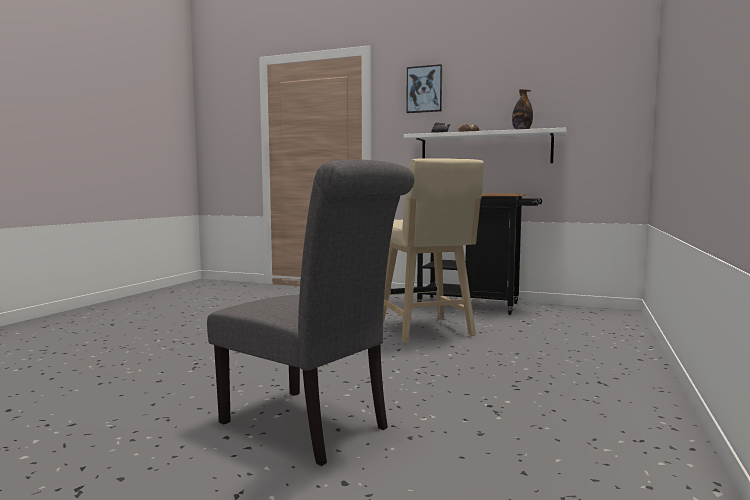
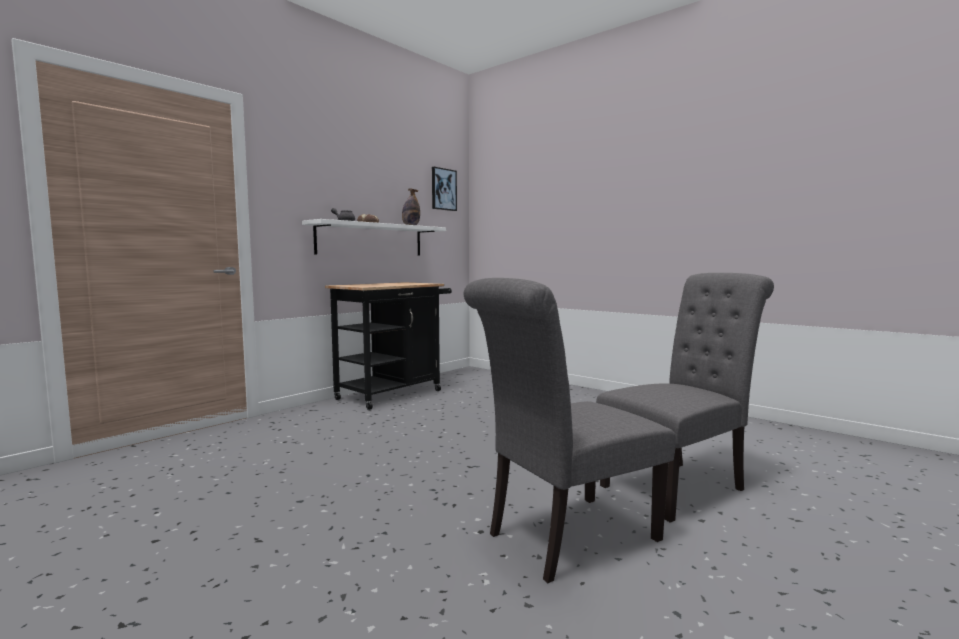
camera: 70 degrees left, 0 degrees up
beige stool [383,158,484,343] -> none
picture [406,64,442,113] -> picture moved to [432,167,457,211]
none -> grey chair [464,278,676,583]

